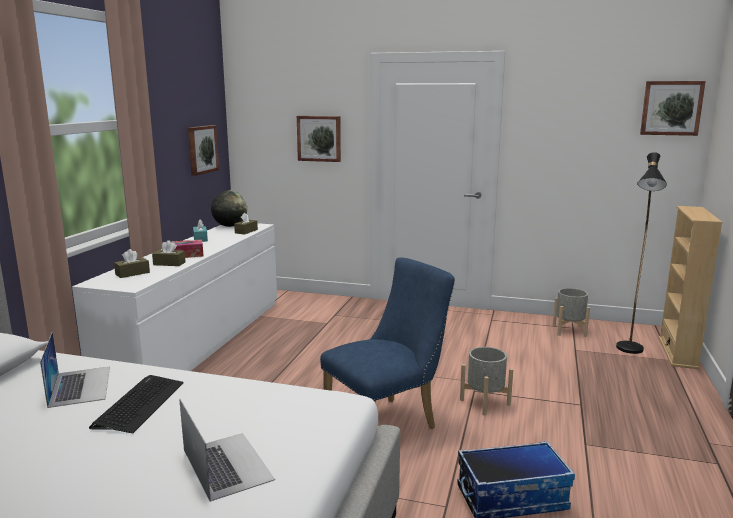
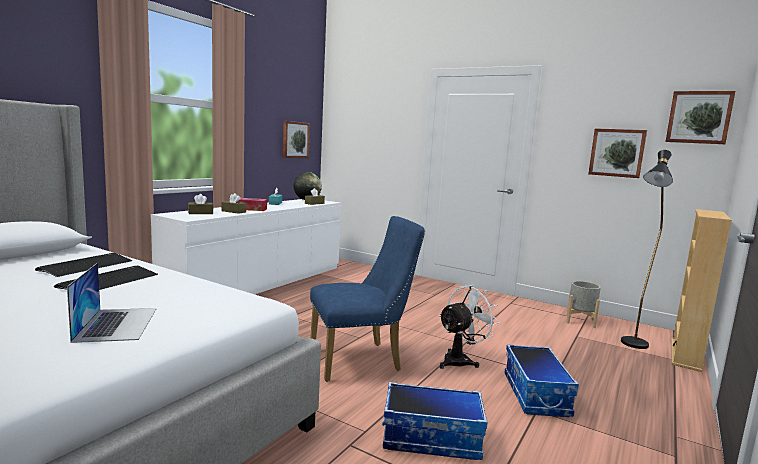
camera: 15 degrees right, 5 degrees down
laptop [40,332,110,408] -> keyboard [35,253,132,277]
picture [297,116,341,162] -> picture moved to [588,128,647,178]
grey planter [460,347,513,415] -> white fan [439,285,500,369]
none -> storage box [504,344,579,417]

